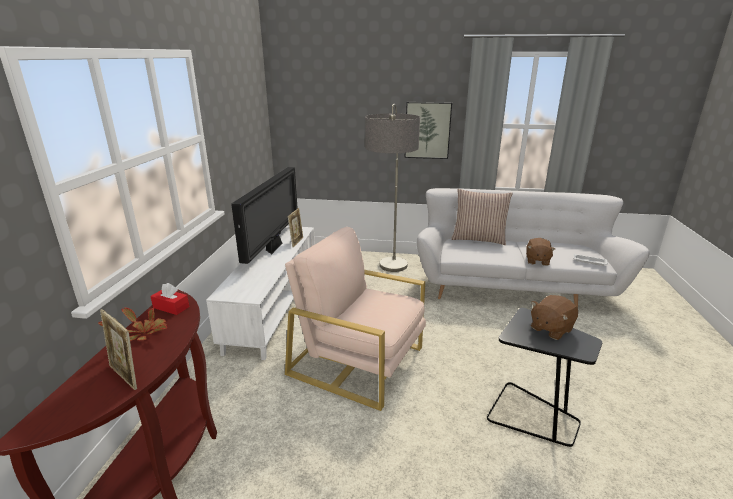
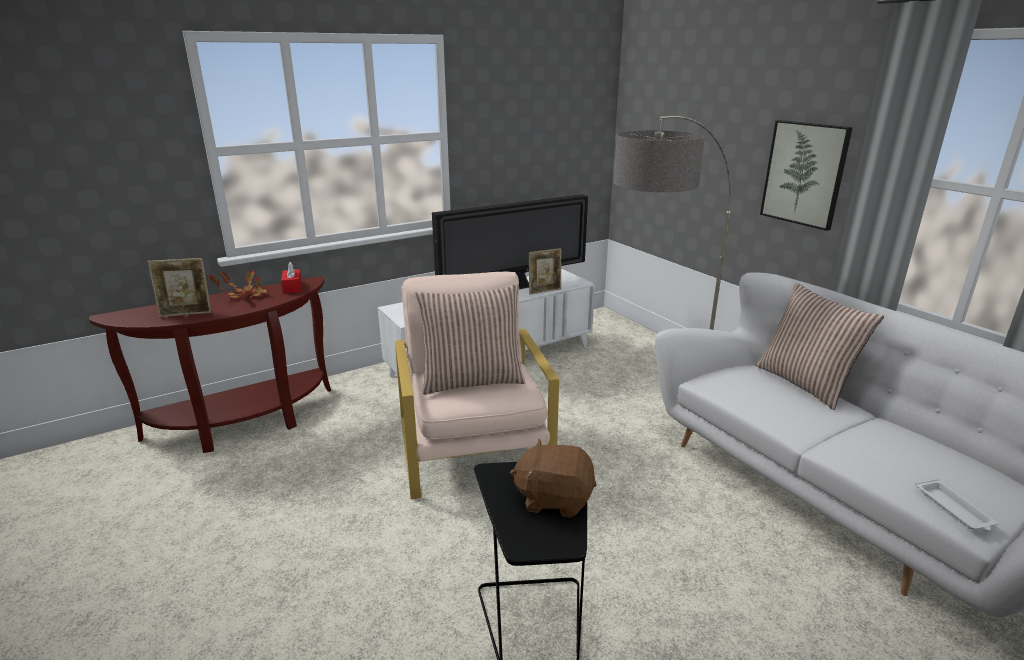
camera: 50 degrees right, 0 degrees up
picture frame [100,309,137,390] -> picture frame turned 105 degrees counterclockwise [148,258,211,317]
brown plush toy [526,238,555,266] -> none
none -> pillow [415,284,525,395]

